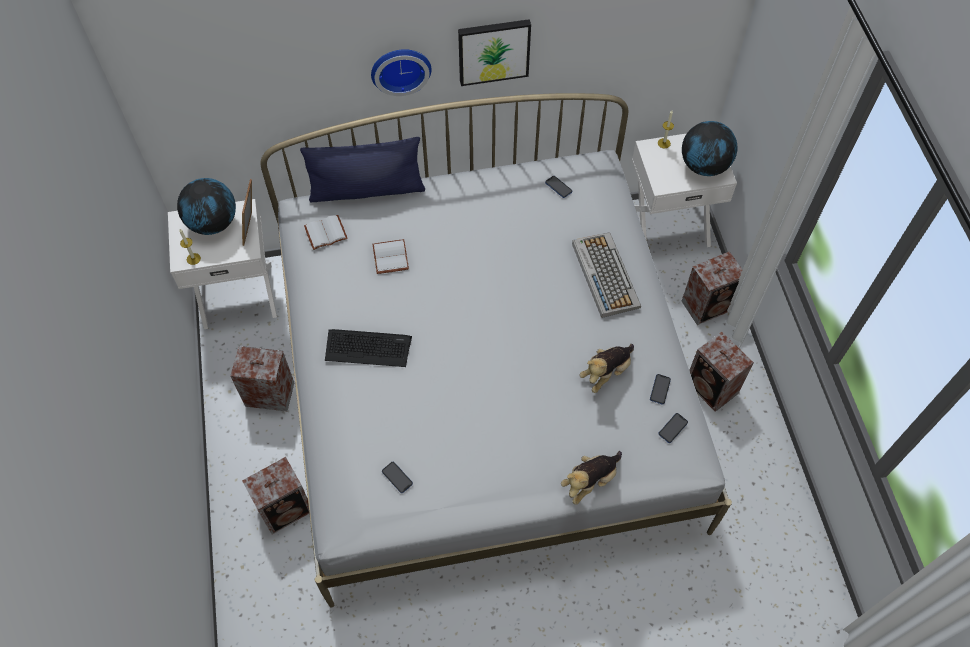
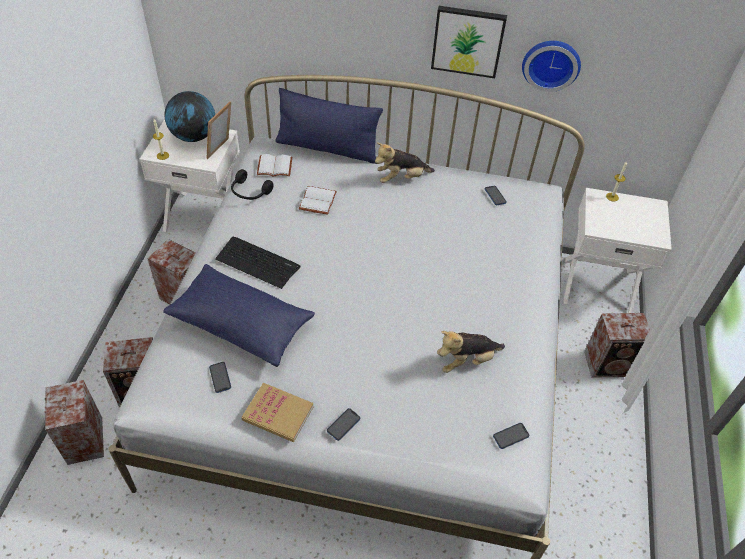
camera: 20 degrees right, 10 degrees down
wall clock [371,49,432,96] -> wall clock moved to [522,41,581,92]
plush toy [561,451,622,505] -> plush toy moved to [375,142,435,183]
keyboard [572,232,641,318] -> none
phone [650,374,671,404] -> phone moved to [327,408,360,441]
globe [682,121,738,176] -> none
speaker [689,331,754,412] -> speaker moved to [44,380,104,465]
none -> blue pillow [163,264,315,367]
none -> black headphones [231,169,274,200]
none -> book [242,383,314,442]

